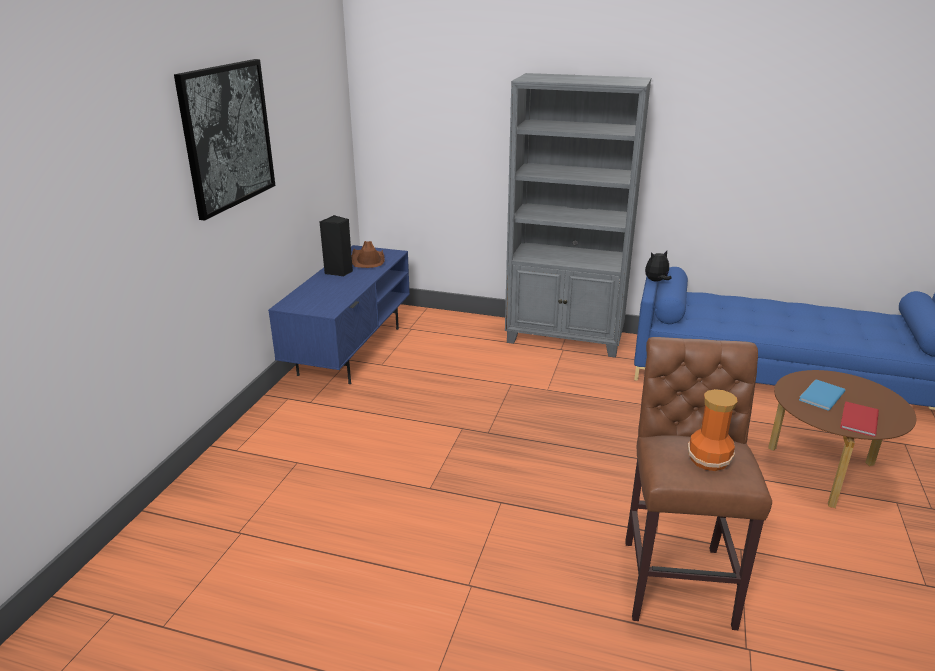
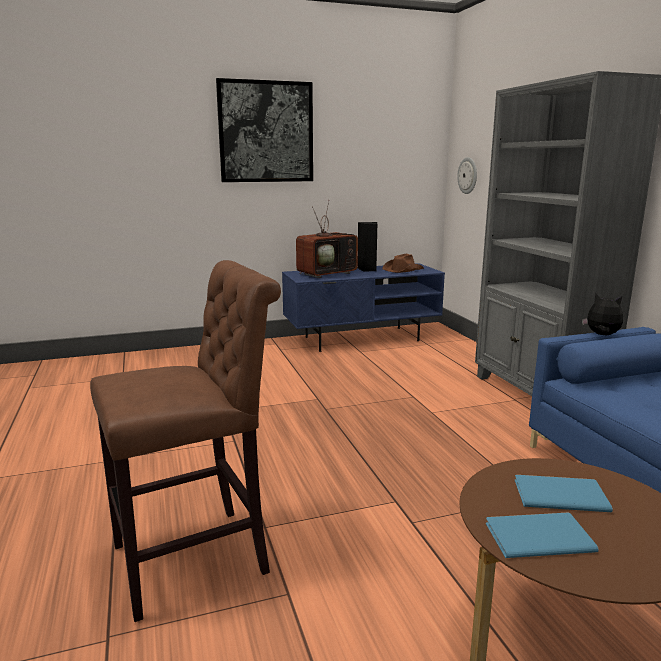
camera: 55 degrees right, 10 degrees down
vase [688,389,738,471] -> none
red book [840,402,879,437] -> blue book [486,513,599,558]
none -> television [296,200,358,278]
none -> wall clock [457,157,477,194]

